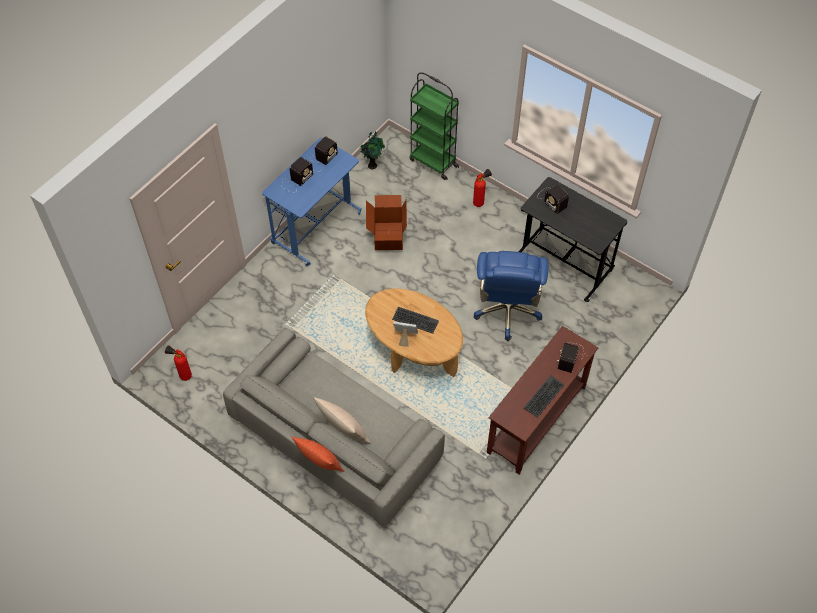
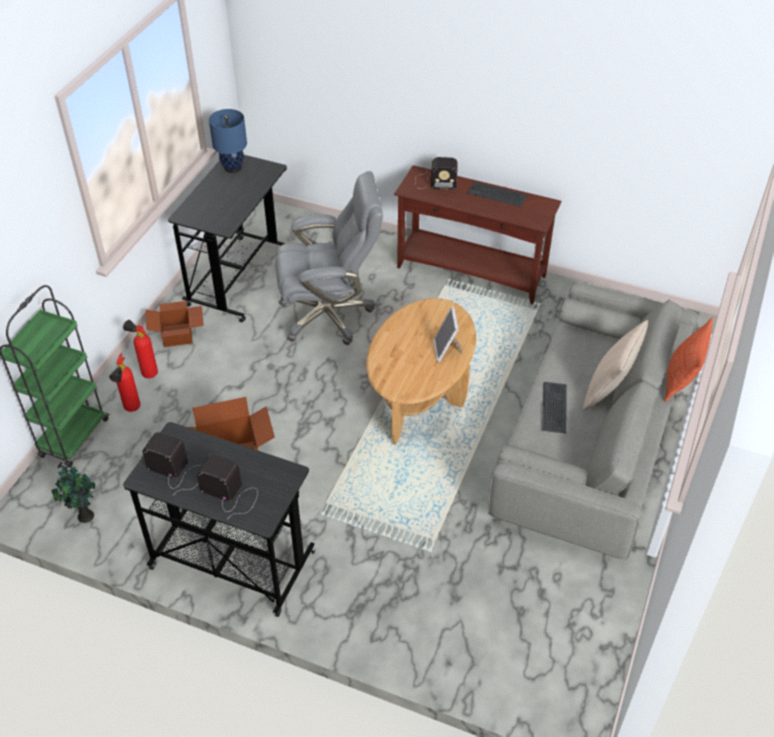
camera: 105 degrees left, 10 degrees down
fire extinguisher [165,345,192,381] -> fire extinguisher moved to [109,352,140,412]
blue desk [262,138,362,266] -> black desk [123,422,315,617]
keyboard [392,307,439,334] -> keyboard moved to [542,382,567,433]
blue office chair [474,251,548,341] -> grey office chair [275,171,383,345]
radio [537,185,569,214] -> none
none -> cardboard box [145,301,204,347]
none -> blue table lamp [209,109,247,173]

